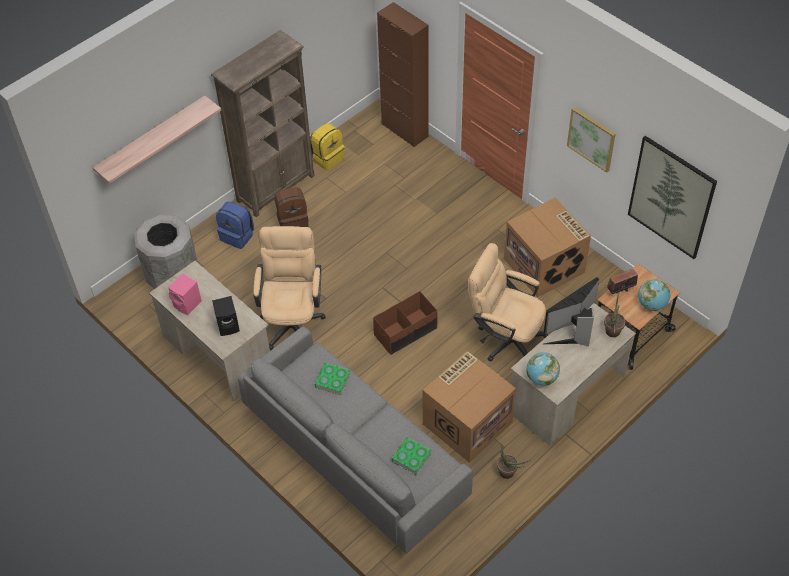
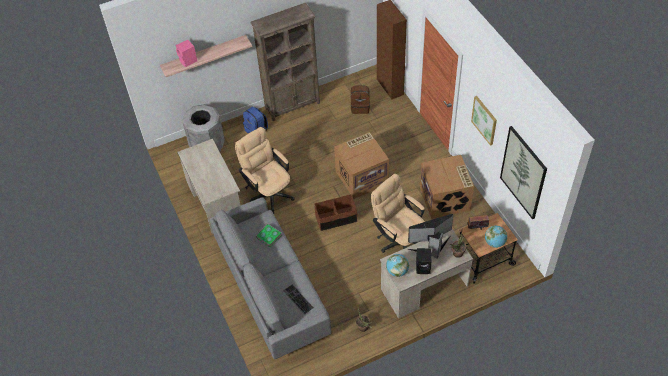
camera: 20 degrees right, 0 degrees up
pink speaker [168,273,202,315] -> pink speaker moved to [176,40,197,67]
black speaker [212,296,240,336] -> black speaker moved to [416,248,432,274]
beige office chair [253,226,326,350] -> beige office chair turned 60 degrees counterclockwise [235,127,295,214]
brown backpack [275,187,308,227] -> brown backpack moved to [351,85,370,114]
yellow backpack [310,123,344,170] -> none
book [392,437,431,475] -> keyboard [283,284,314,314]
cardboard box [423,351,516,463] -> cardboard box moved to [334,132,389,199]

